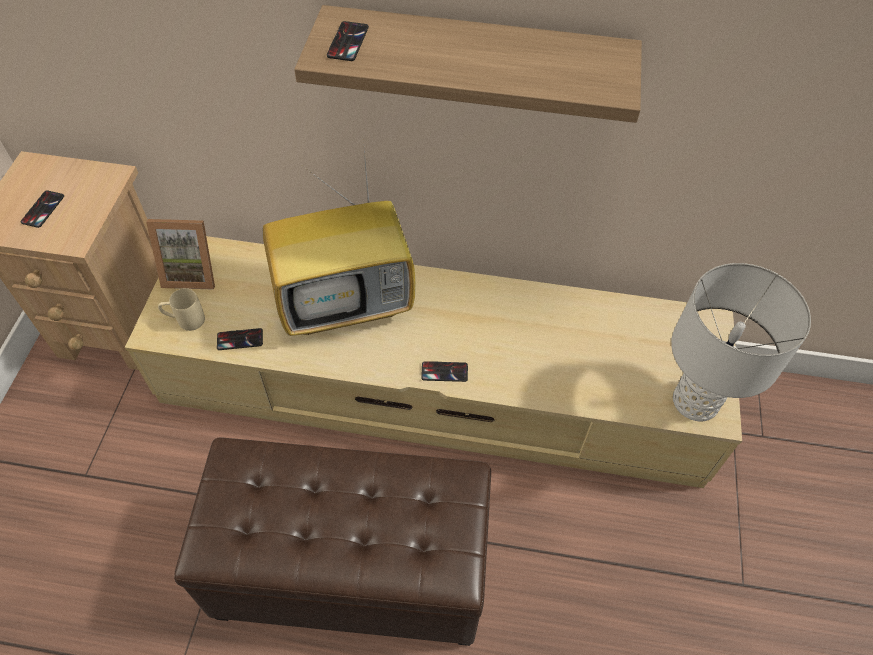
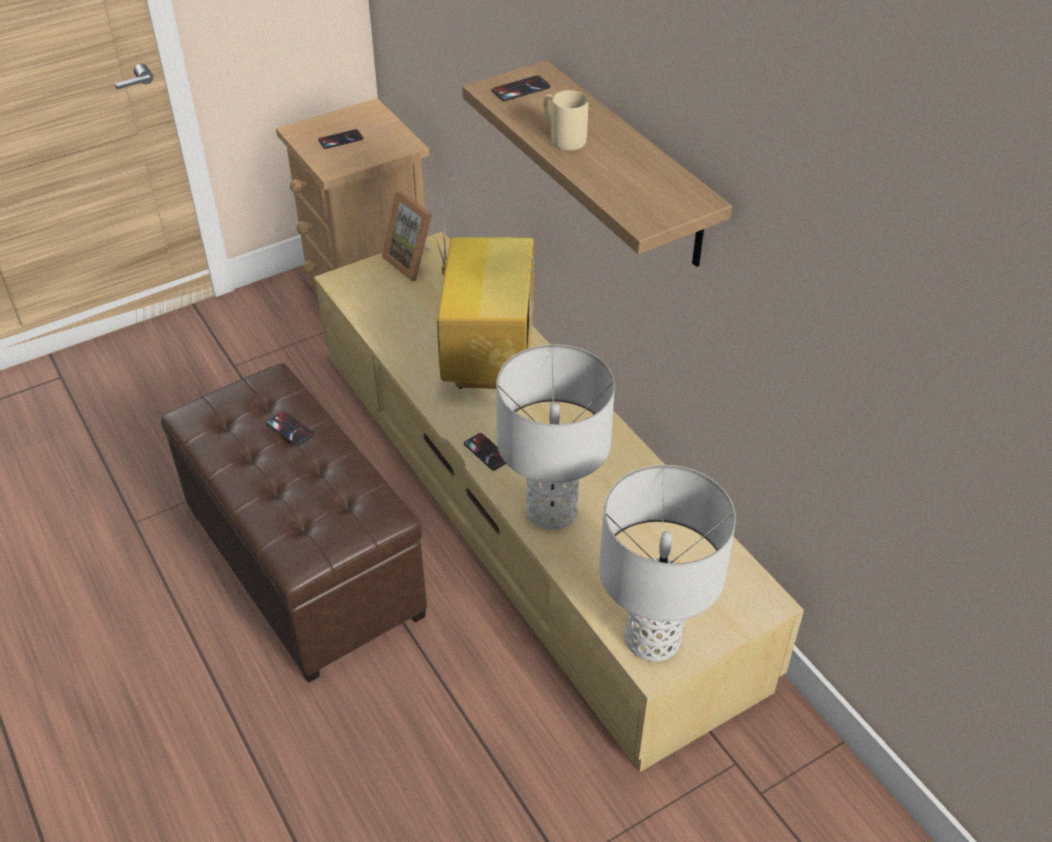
camera: 50 degrees right, 10 degrees down
beige mug [158,288,205,331] -> beige mug moved to [543,90,588,150]
phone [217,328,263,350] -> phone moved to [266,411,315,446]
television [263,140,416,336] -> television turned 120 degrees counterclockwise [436,185,534,389]
none -> white table lamp [496,344,615,530]

